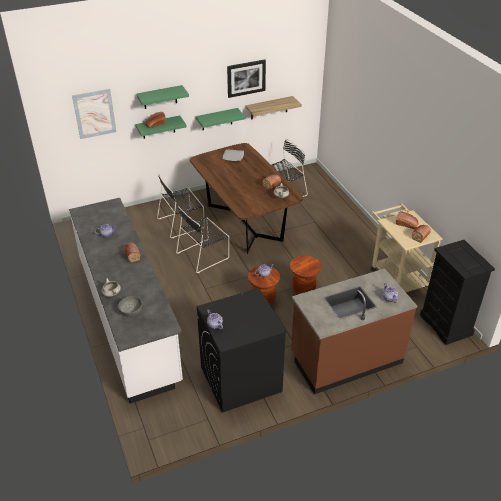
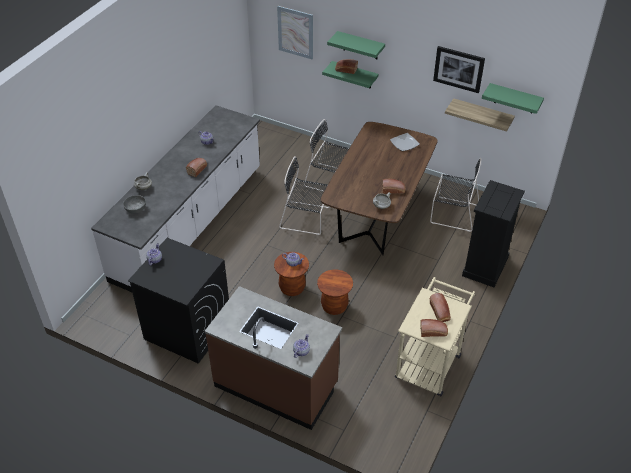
camera: 50 degrees right, 5 degrees up
green shelf [196,108,245,130] -> green shelf moved to [482,83,544,114]
black dresser [420,240,495,345] -> black dresser moved to [462,180,525,287]

